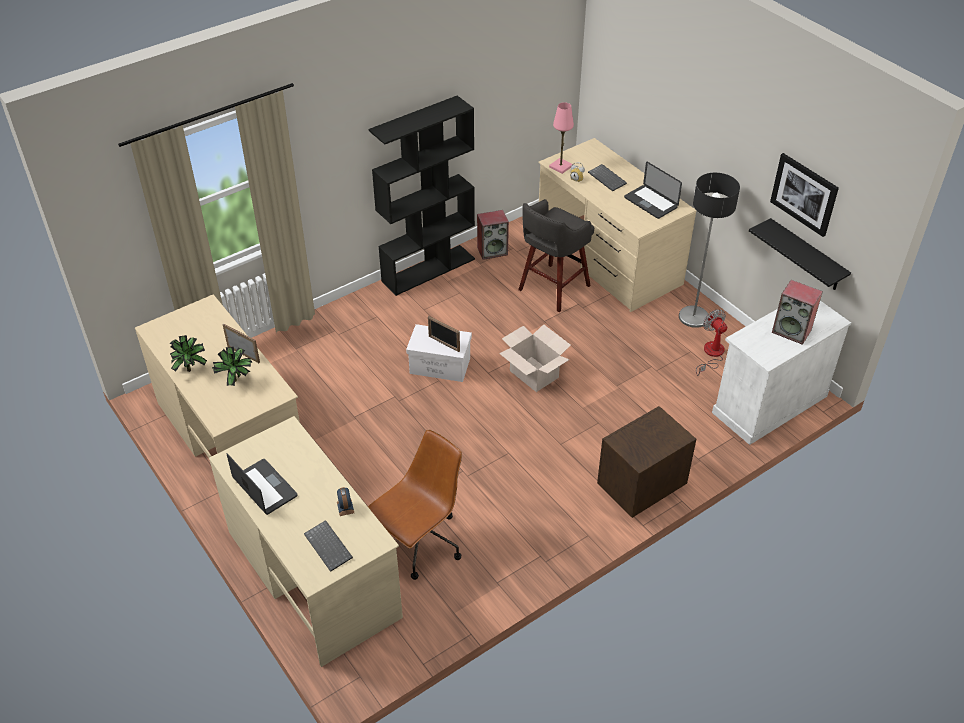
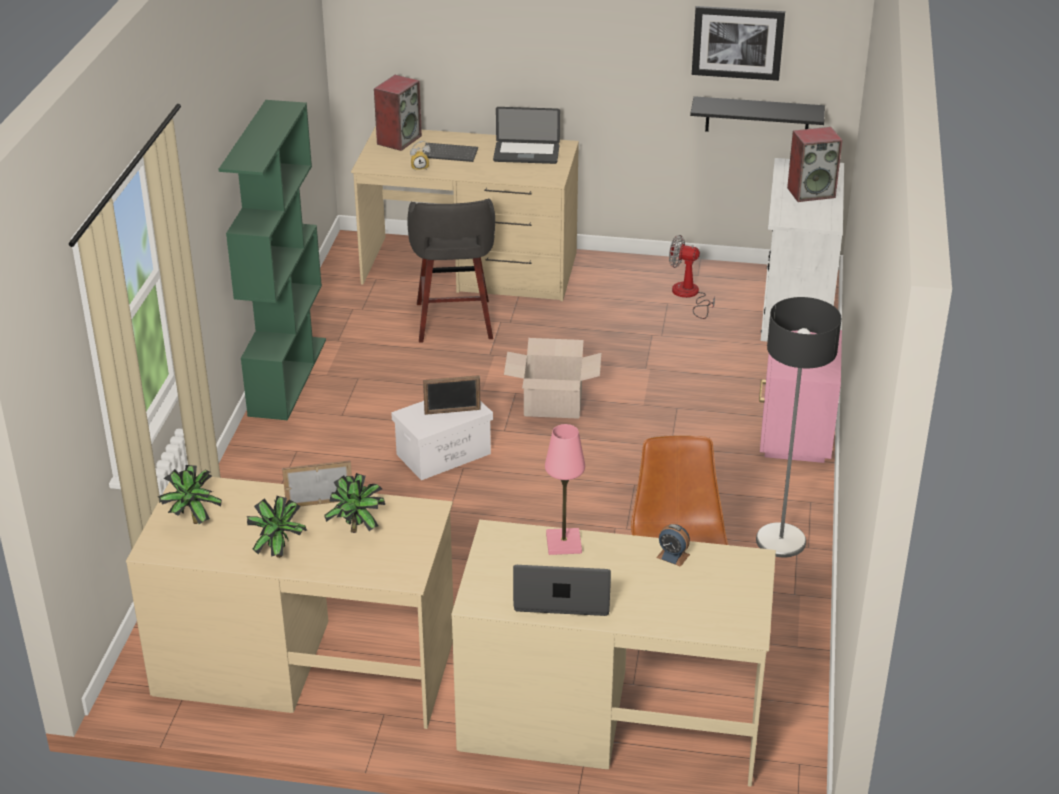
camera: 45 degrees left, 10 degrees down
keyboard [304,520,353,572] -> none
black bookcase [369,96,475,296] -> green bookcase [219,100,326,420]
speaker [477,210,509,260] -> speaker moved to [374,75,422,151]
pink table lamp [549,102,574,174] -> pink table lamp moved to [545,424,585,555]
brown nightstand [597,406,696,518] -> pink nightstand [759,330,842,463]
floor lamp [679,173,740,328] -> floor lamp moved to [756,297,842,558]
none -> potted plant [158,465,222,524]

